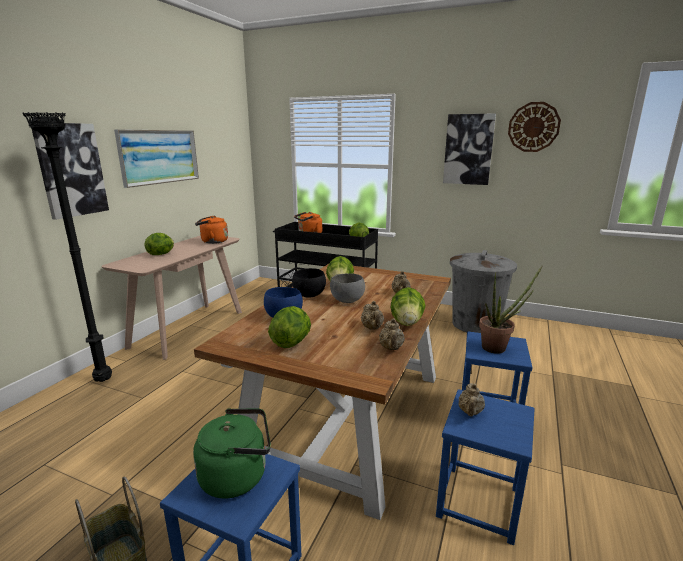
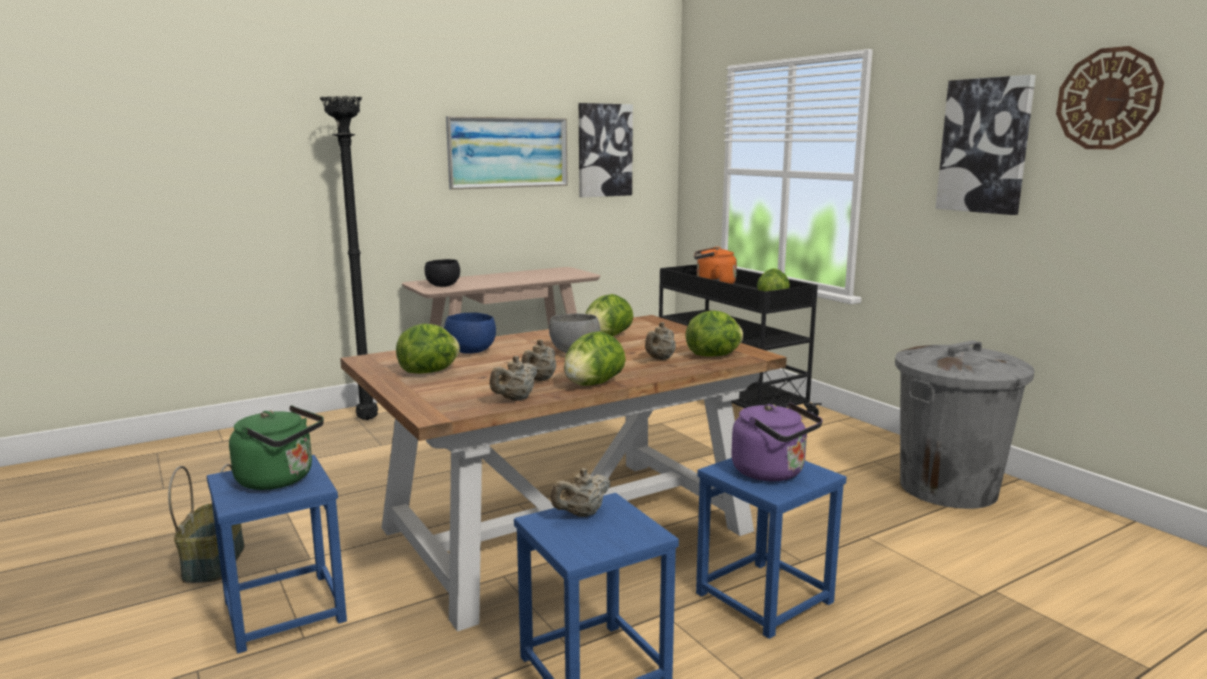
camera: 35 degrees right, 5 degrees down
picture [32,123,109,220] -> picture moved to [579,103,633,197]
lettuce [145,233,174,255] -> lettuce moved to [685,310,743,357]
orange kettle [195,215,228,244] -> none
black bowl [292,268,326,298] -> black bowl moved to [425,259,460,287]
potted plant [479,266,542,354] -> purple kettle [731,402,823,482]

